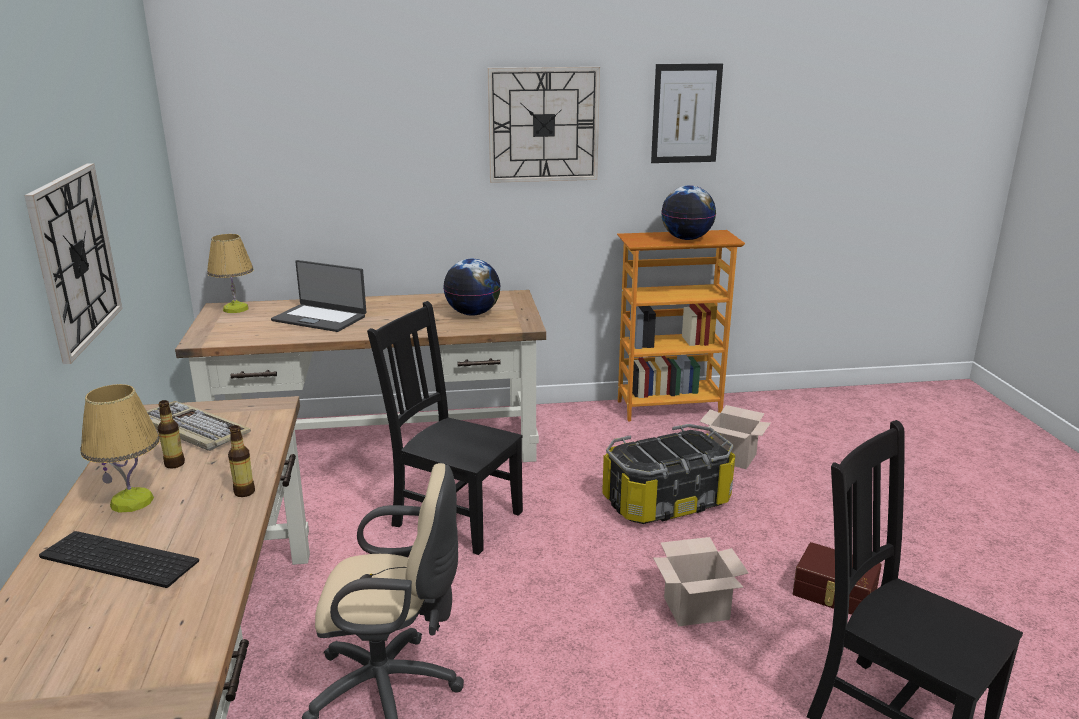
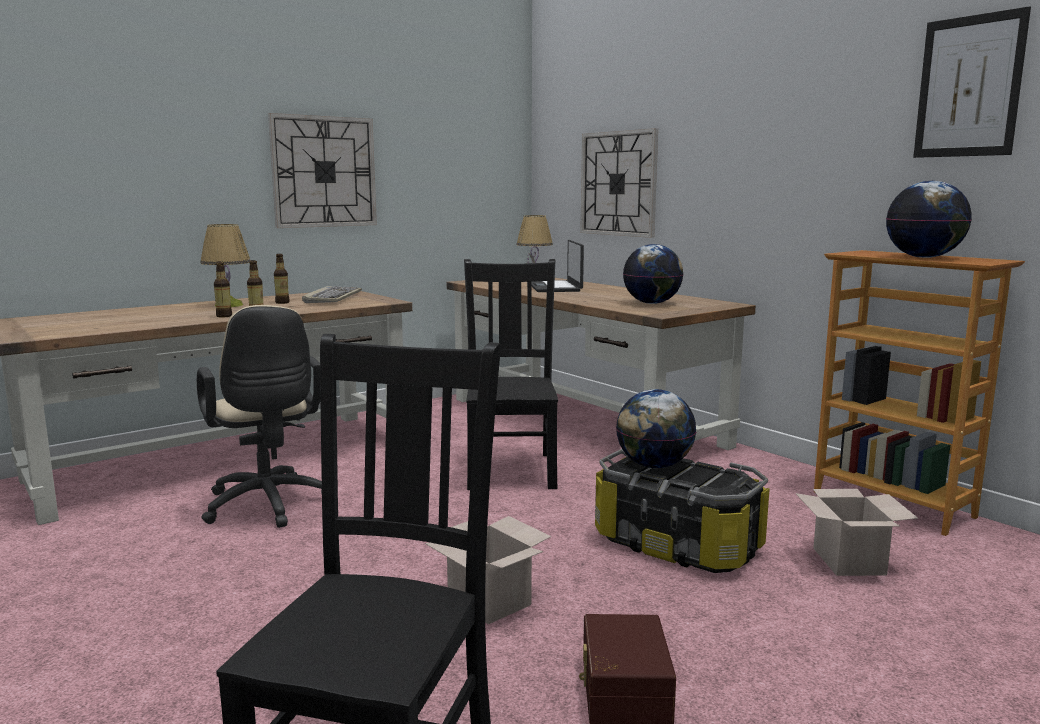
camera: 60 degrees right, 10 degrees down
keyboard [39,531,199,588] -> none
wall clock [487,67,600,183] -> wall clock moved to [580,128,658,238]
none -> bottle [214,261,232,317]
none -> globe [616,389,696,468]

